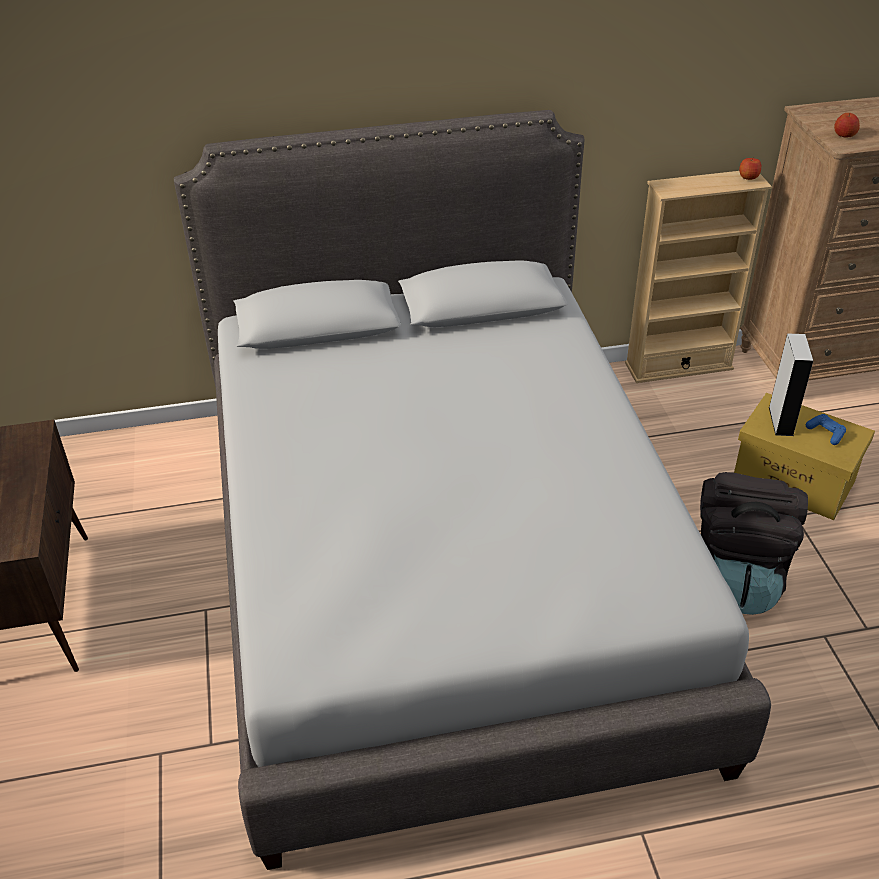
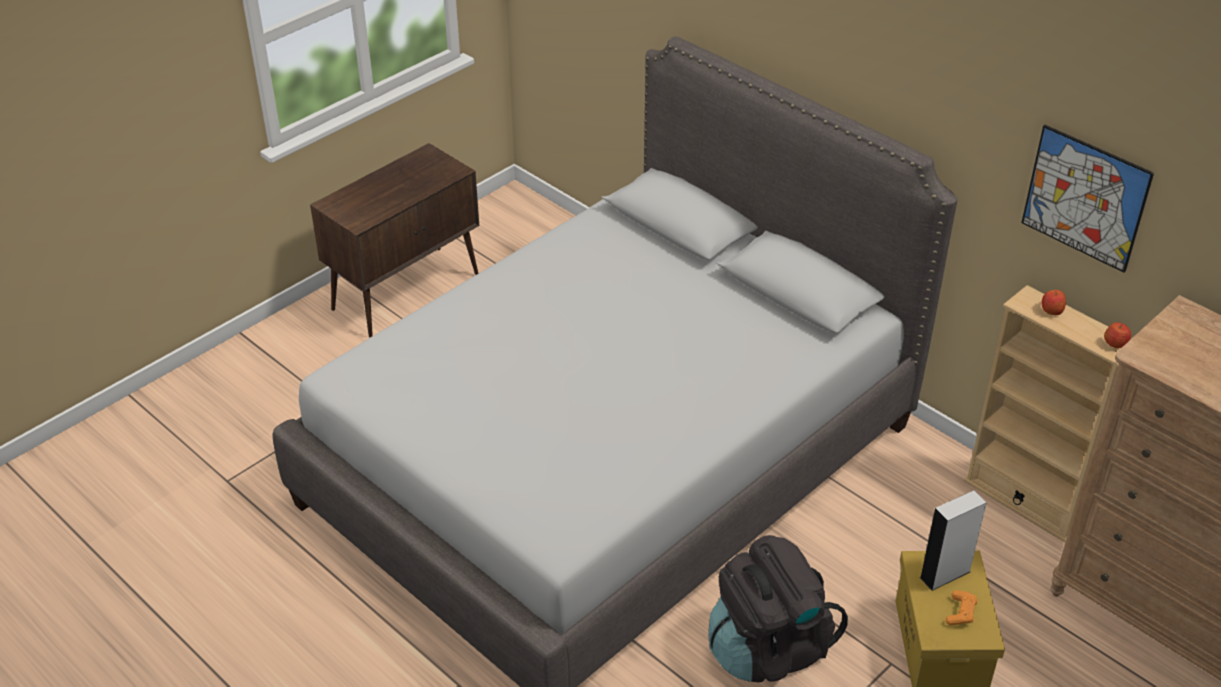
camera: 55 degrees right, 0 degrees up
blue game controller [806,414,846,445] -> orange game controller [946,590,978,625]
apple [834,113,860,137] -> apple moved to [1042,290,1066,315]
none -> picture [1021,125,1154,273]

